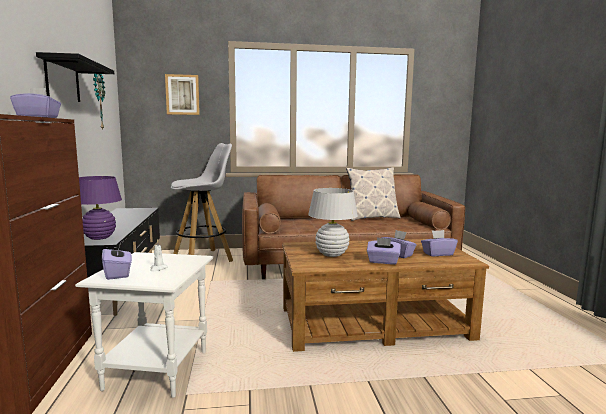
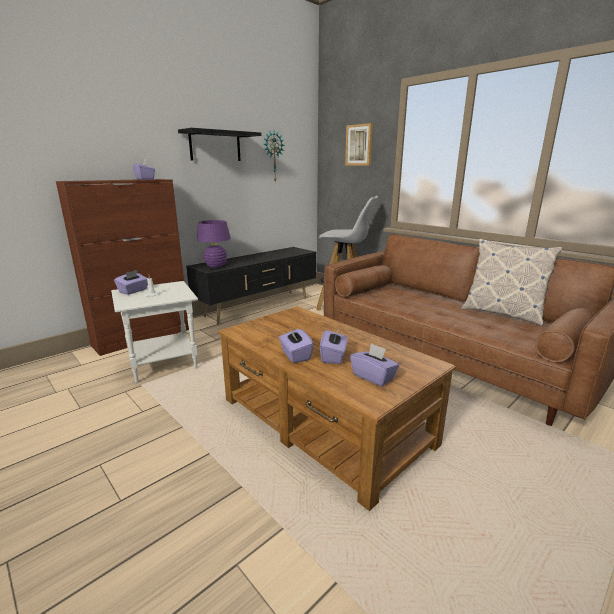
camera: 55 degrees right, 10 degrees up
white table lamp [308,188,358,257] -> none

